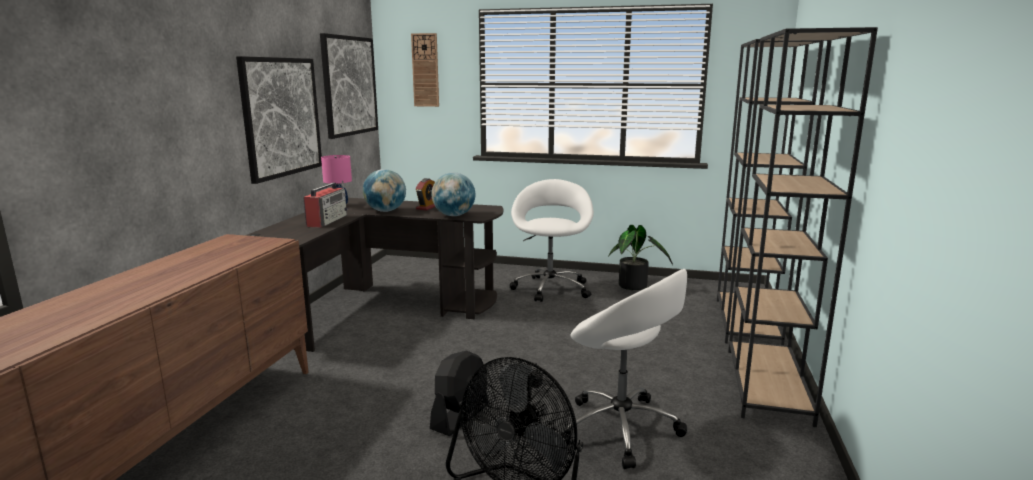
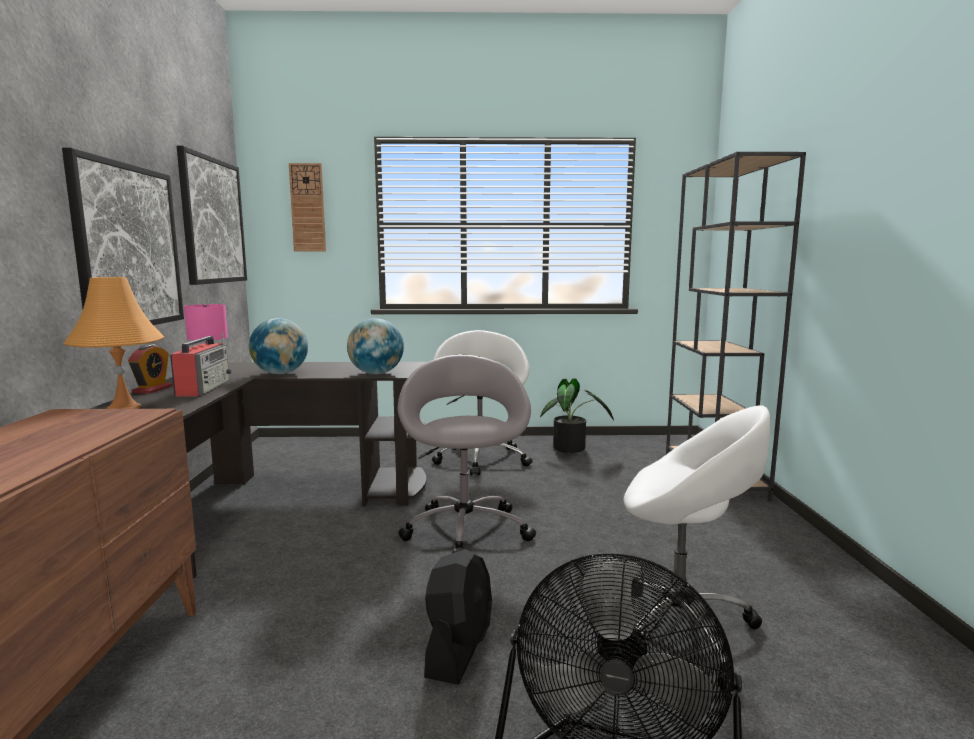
camera: 15 degrees left, 5 degrees down
alarm clock [416,178,435,210] -> alarm clock moved to [128,344,172,394]
bookcase [728,27,878,427] -> none
none -> orange table lamp [63,277,164,409]
none -> grey office chair [398,354,536,553]

